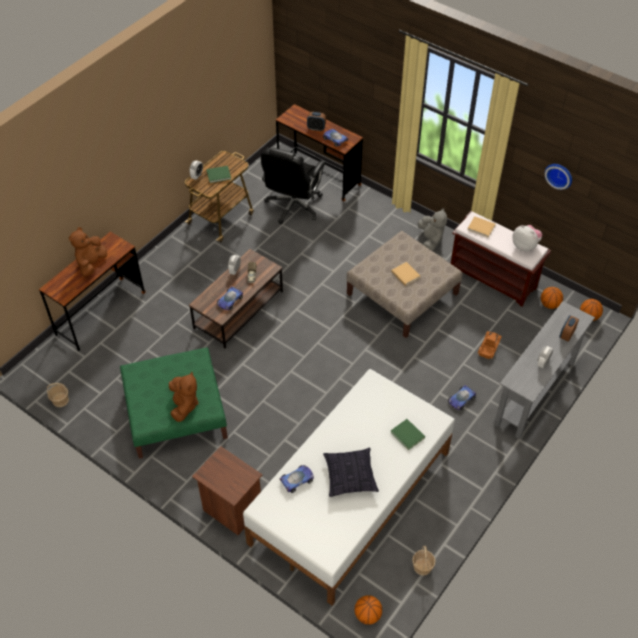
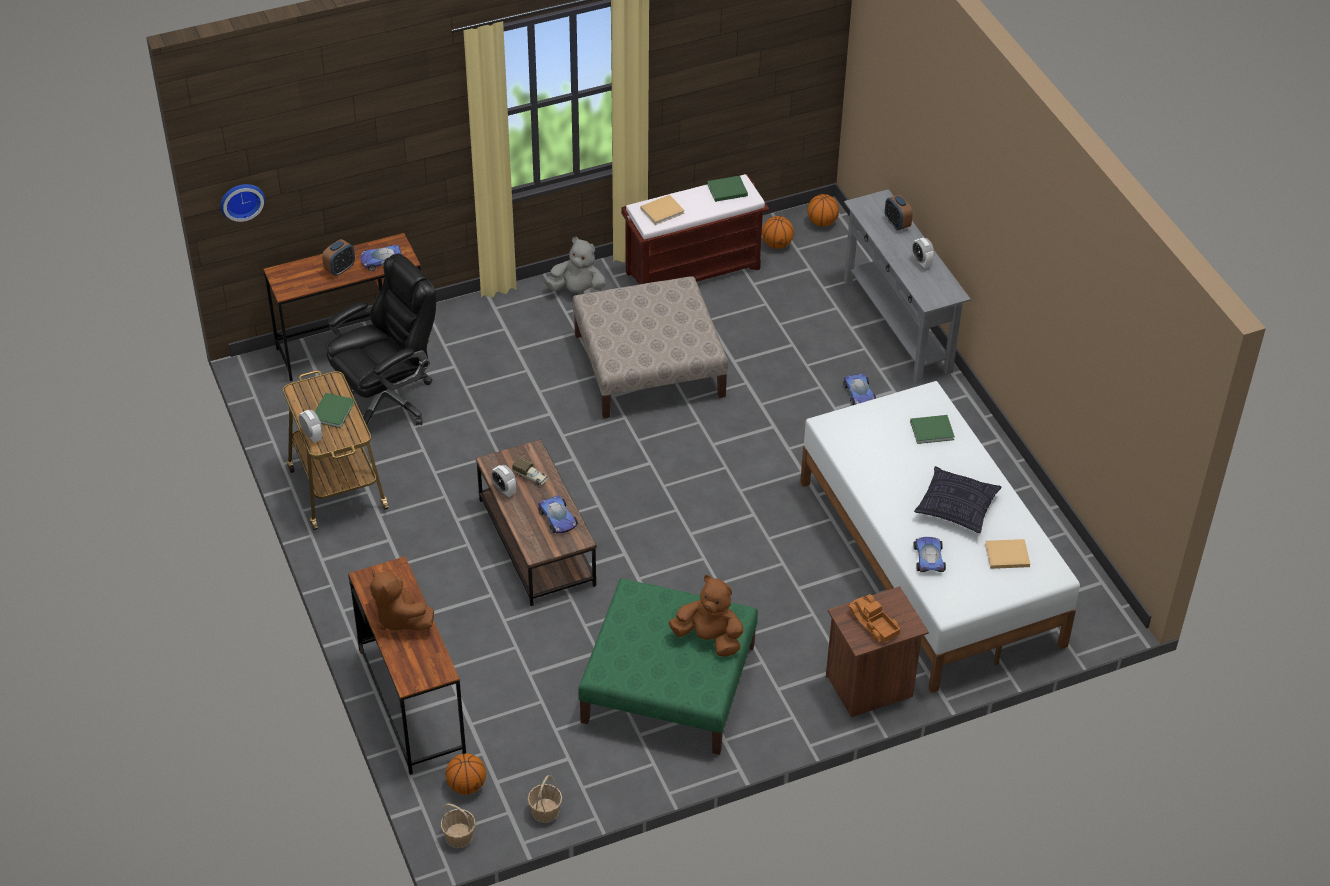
camera: 60 degrees left, 5 degrees down
black office chair [261,148,325,224] -> black office chair turned 90 degrees counterclockwise [327,253,436,425]
basketball [355,595,382,625] -> basketball moved to [446,753,486,795]
beige book [391,262,420,286] -> beige book moved to [985,539,1030,569]
basket [412,546,436,576] -> basket moved to [441,804,476,848]
toy truck [478,331,502,359] -> toy truck moved to [848,594,900,642]
plush toy [512,225,542,252] -> green book [707,176,748,202]
wall clock [545,164,572,190] -> wall clock moved to [220,184,265,222]

